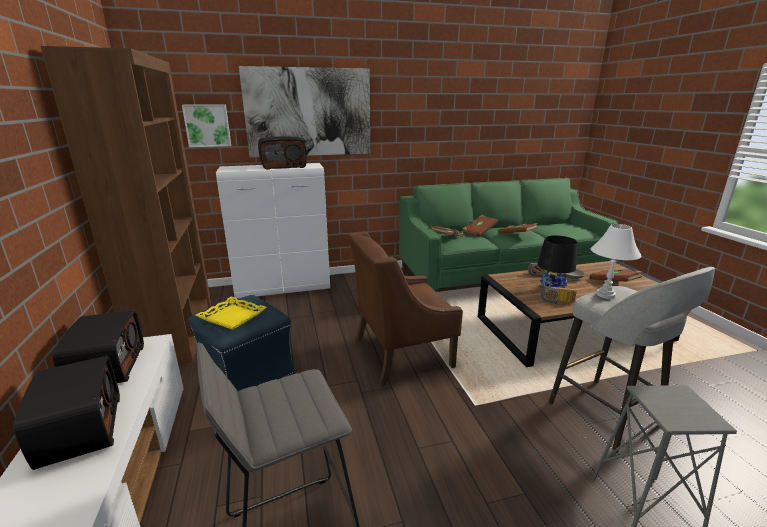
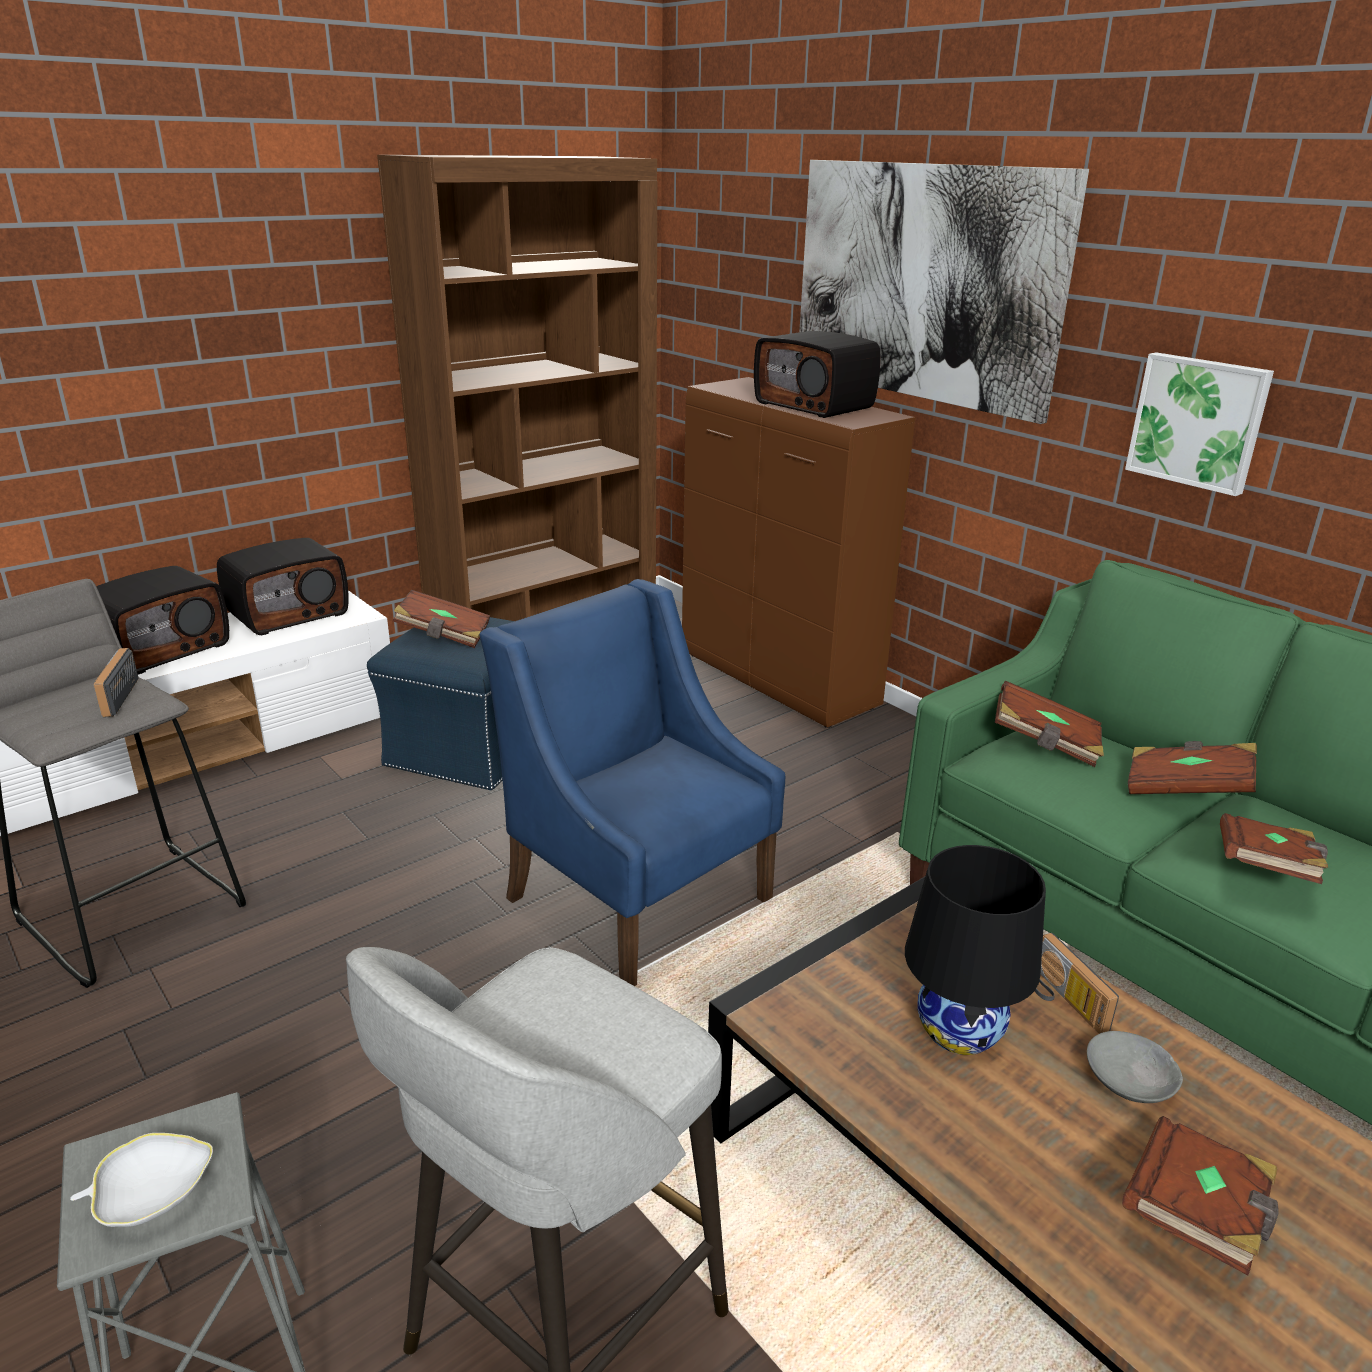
camera: 65 degrees right, 5 degrees up
picture [182,104,231,147] -> picture moved to [1125,352,1274,496]
yellow tray [195,297,267,330] -> brown book [393,590,490,648]
white cabinet [216,163,330,299] -> brown cabinet [682,377,915,728]
brown armchair [348,231,463,385] -> blue armchair [480,579,785,986]
radio [541,286,577,304] -> radio moved to [94,648,139,717]
white table lamp [591,224,642,299] -> none
none -> white bowl [70,1133,213,1227]

